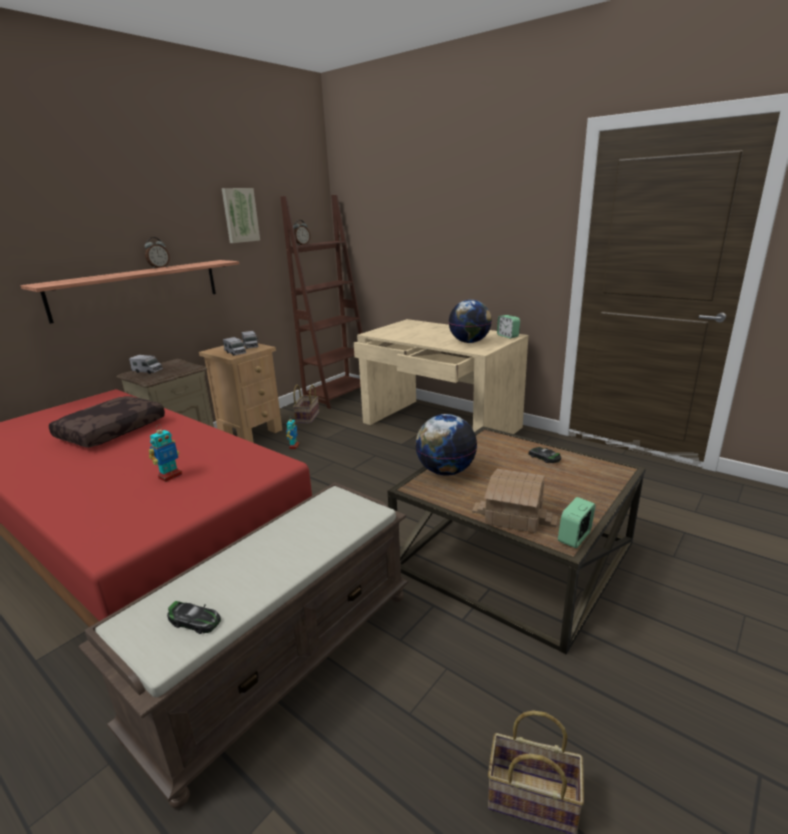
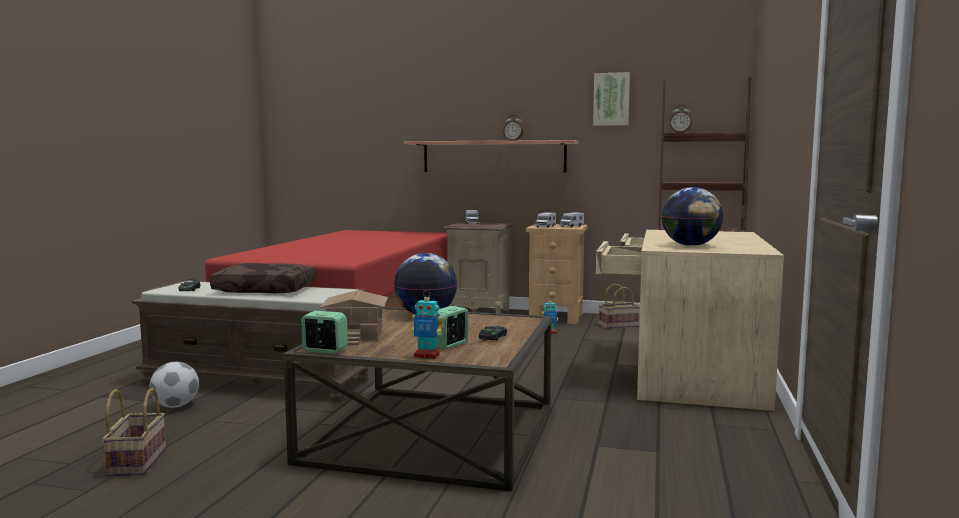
camera: 65 degrees right, 15 degrees down
brown pillow [49,396,165,448] -> brown pillow moved to [210,263,316,293]
toy robot [149,425,182,482] -> toy robot moved to [411,291,444,359]
alarm clock [497,315,520,338] -> alarm clock moved to [437,306,469,349]
none -> football [150,362,199,408]

